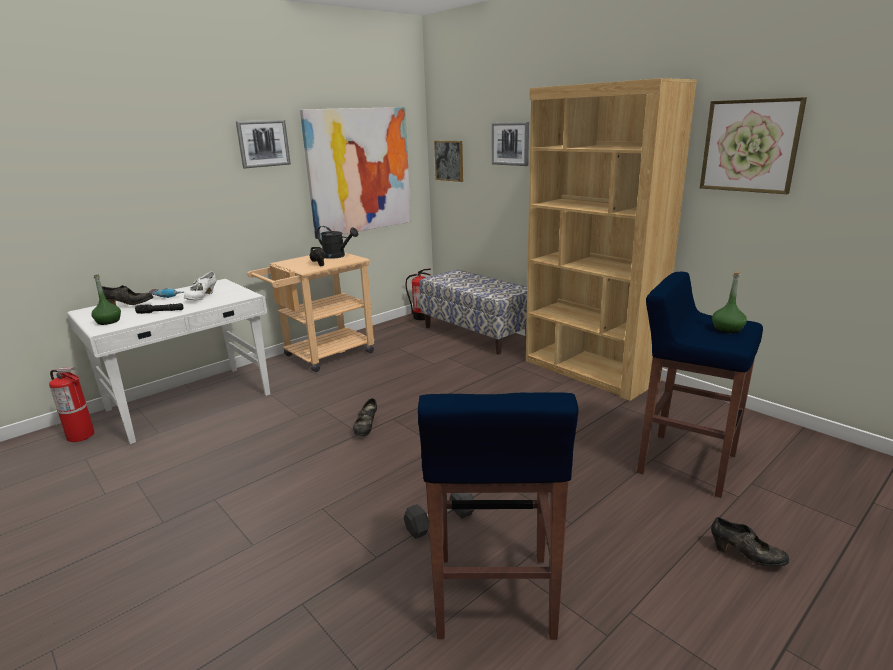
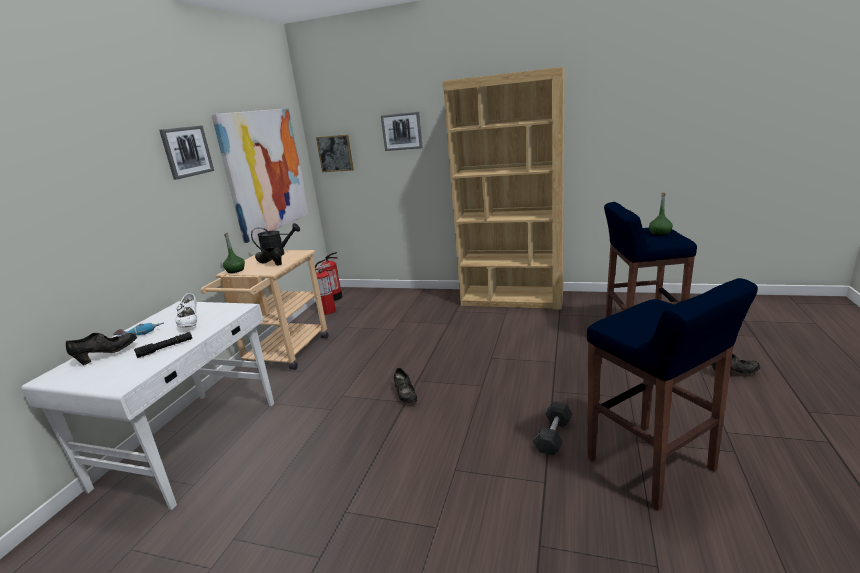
camera: 30 degrees left, 0 degrees up
fire extinguisher [49,367,95,442] -> fire extinguisher moved to [315,263,336,315]
green bottle [91,274,121,325] -> green bottle moved to [223,233,245,273]
bench [419,270,527,355] -> none
picture [700,97,807,194] -> none

